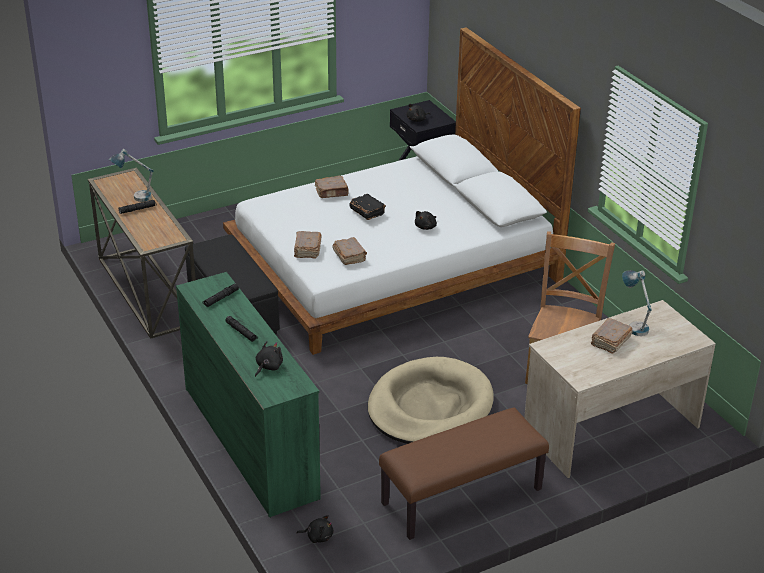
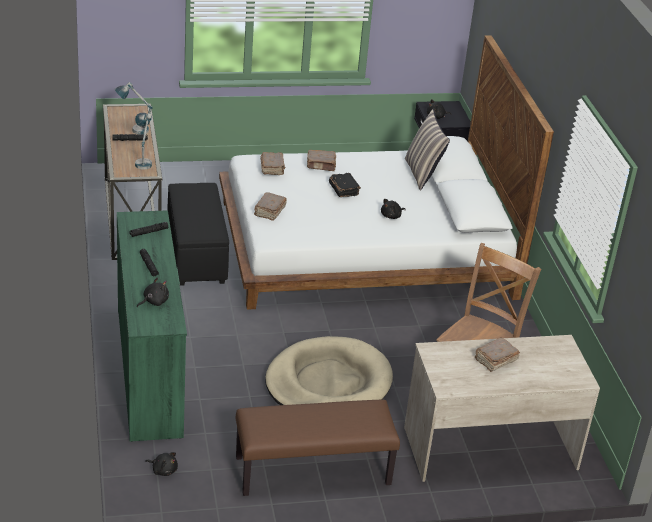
camera: 15 degrees right, 0 degrees up
brown book [332,237,367,265] -> brown book moved to [260,152,285,175]
table lamp [622,270,652,336] -> table lamp moved to [135,113,152,170]
none -> pillow [405,109,450,191]

